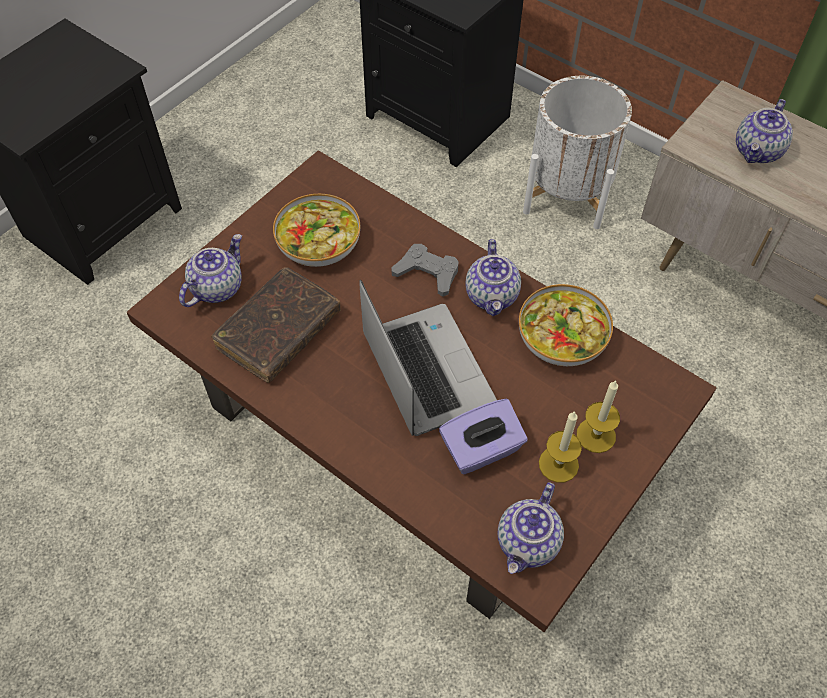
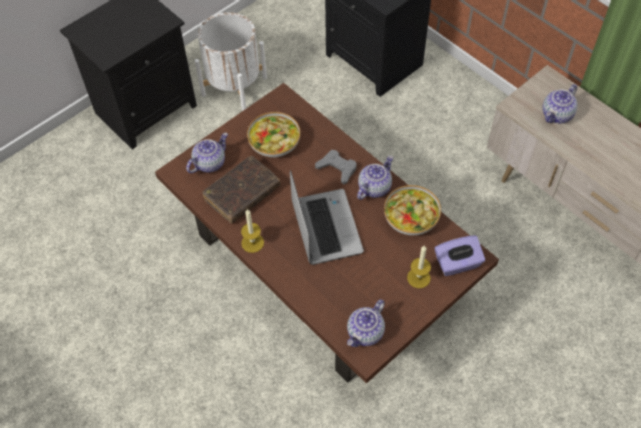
camera: 10 degrees right, 0 degrees up
purple tissue box [439,399,528,475] -> purple tissue box moved to [435,236,485,276]
teapot [465,239,521,316] -> teapot turned 150 degrees counterclockwise [357,156,393,200]
white planter [523,76,632,229] -> white planter moved to [195,12,267,111]
candle [539,411,582,483] -> candle moved to [241,209,264,253]

